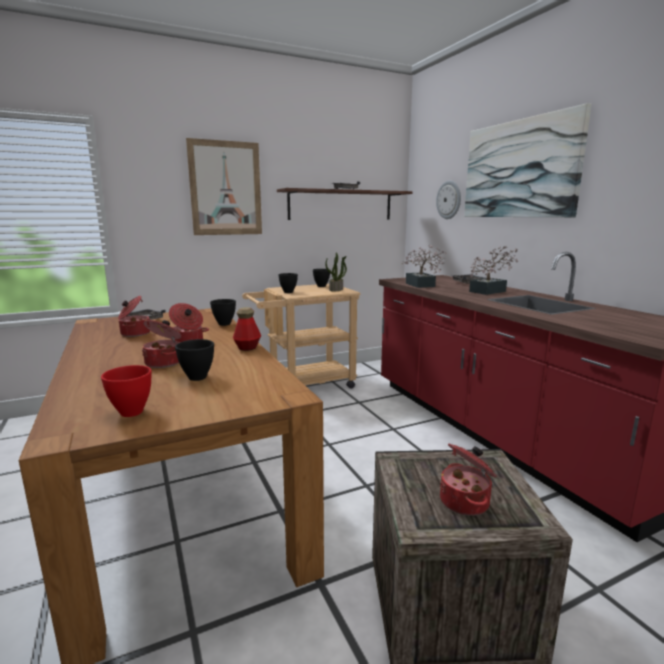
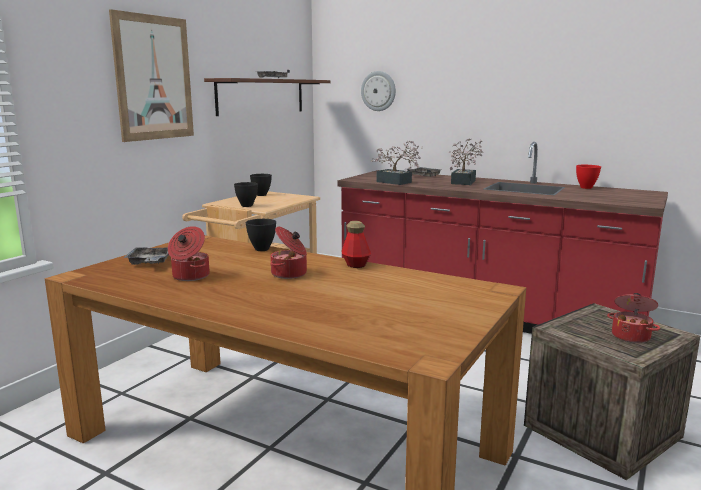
camera: 35 degrees left, 0 degrees up
red bowl [101,365,152,417] -> red bowl moved to [576,165,601,189]
cooking pot [142,320,182,368] -> none
black bowl [175,339,214,381] -> none
potted plant [325,253,347,291] -> none
picture [464,103,592,217] -> none

